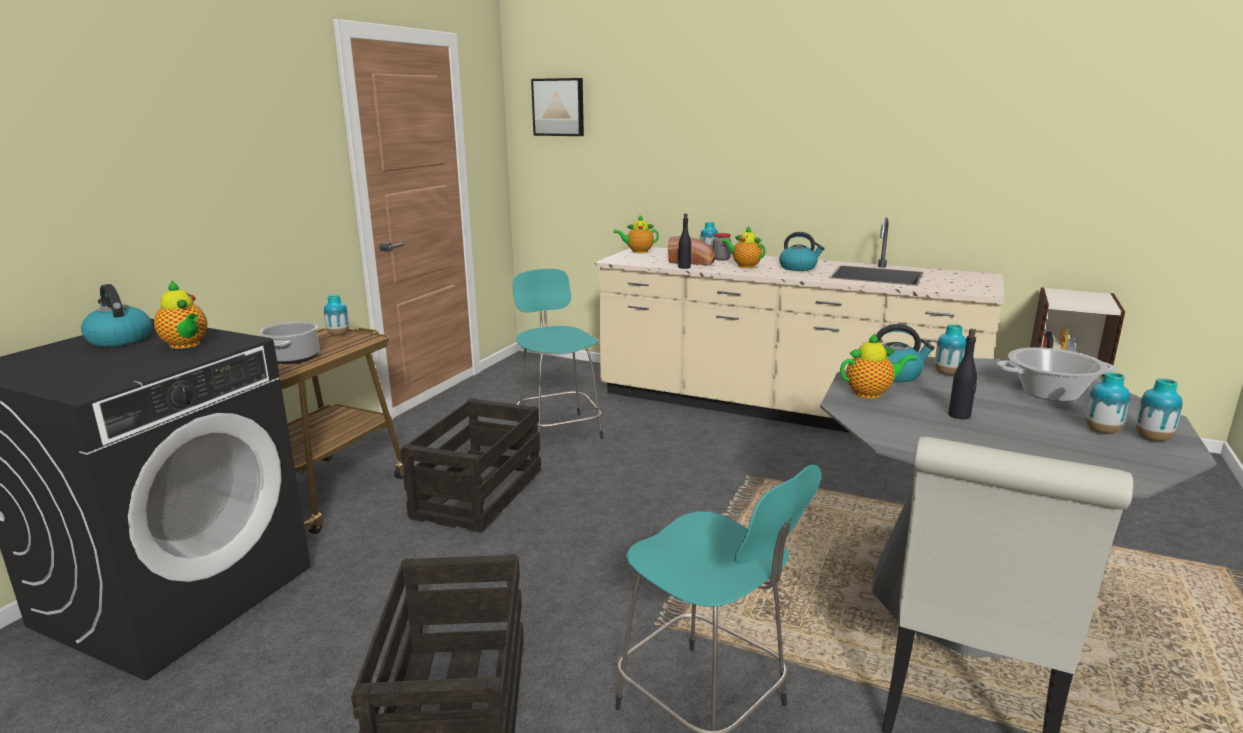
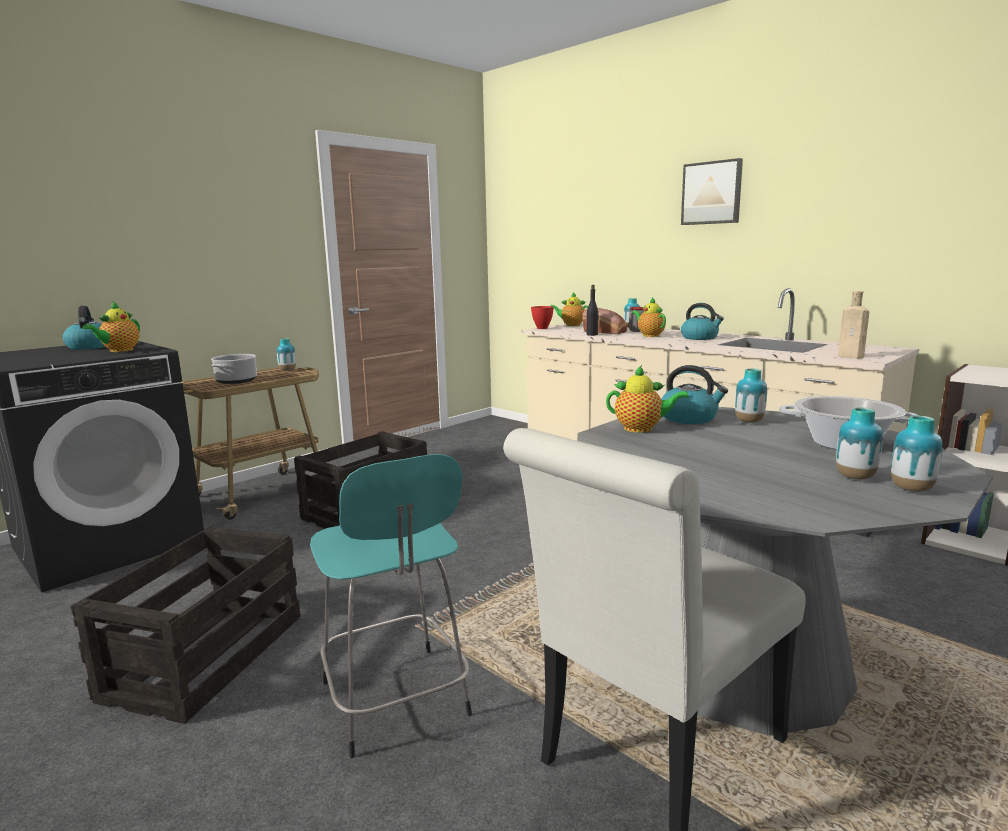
camera: 20 degrees right, 5 degrees down
teapot [154,280,207,349] -> teapot turned 45 degrees clockwise [82,301,140,352]
turquoise stool [512,269,603,451] -> none
picture [531,78,584,136] -> picture moved to [681,158,743,225]
black bottle [948,329,977,419] -> none
none -> red bowl [531,306,554,329]
none -> beige bottle [838,291,869,358]

